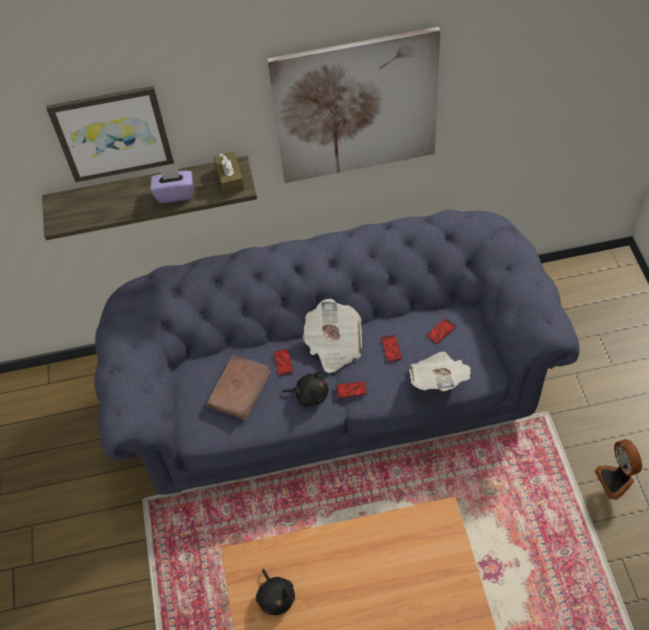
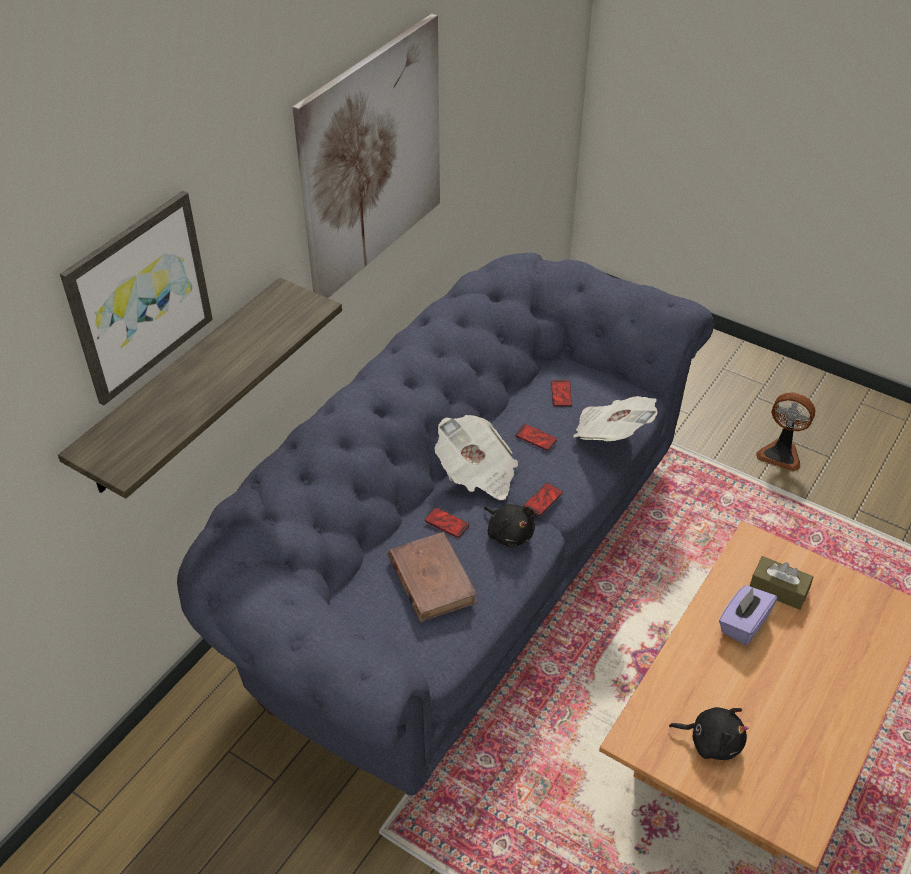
camera: 50 degrees left, 10 degrees down
purple tissue box [151,168,193,203] -> purple tissue box moved to [719,585,777,645]
brown tissue box [213,151,244,195] -> brown tissue box moved to [750,556,813,610]
black plush toy [282,372,329,407] -> black plush toy turned 90 degrees clockwise [484,504,535,547]

